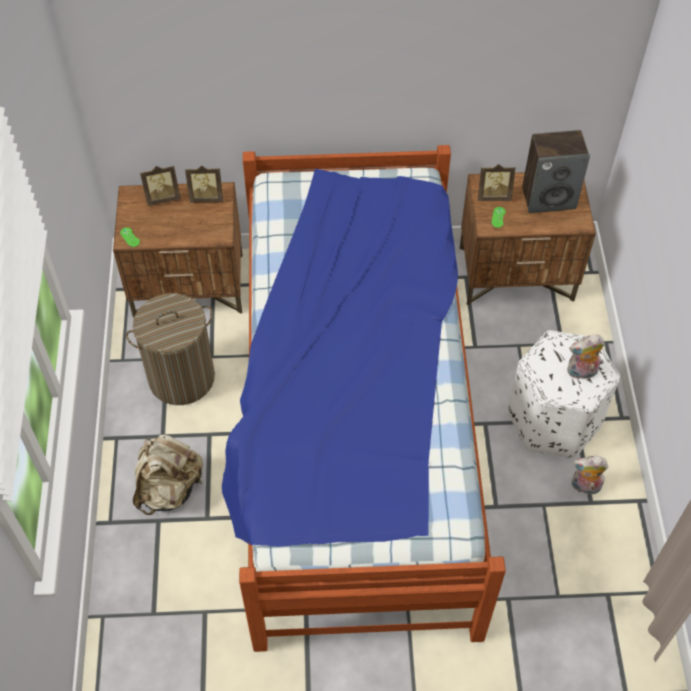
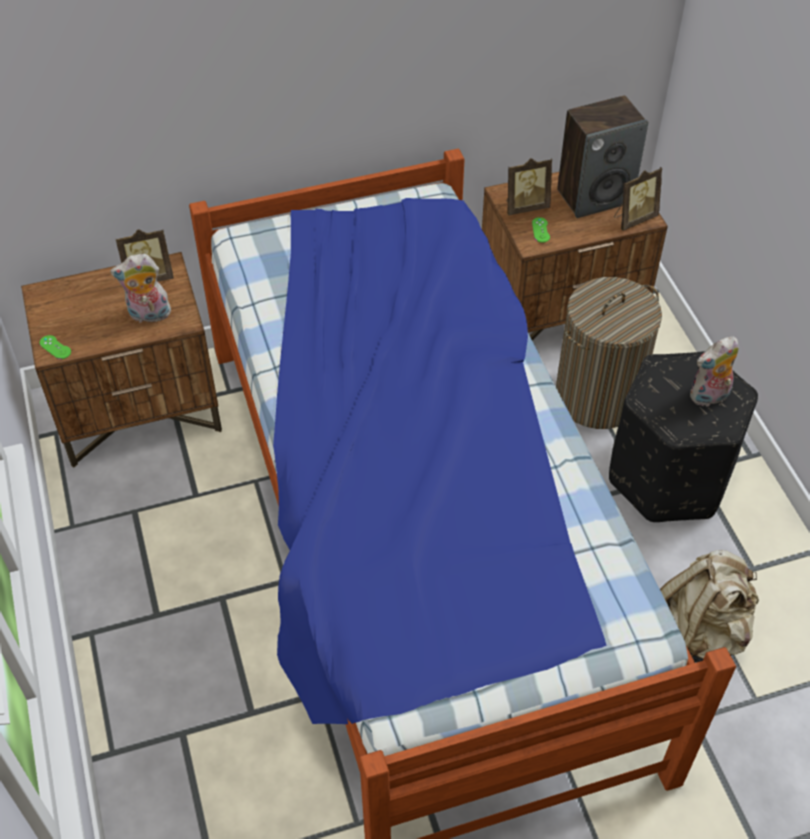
camera: 15 degrees left, 5 degrees down
laundry basket [126,293,215,405] -> laundry basket moved to [556,277,662,429]
beige backpack [133,434,203,515] -> beige backpack moved to [660,550,759,662]
picture frame [140,166,181,206] -> picture frame moved to [614,167,662,231]
white ottoman [508,330,620,458] -> black ottoman [609,351,758,522]
plush toy [572,456,608,495] -> plush toy moved to [110,254,172,322]

